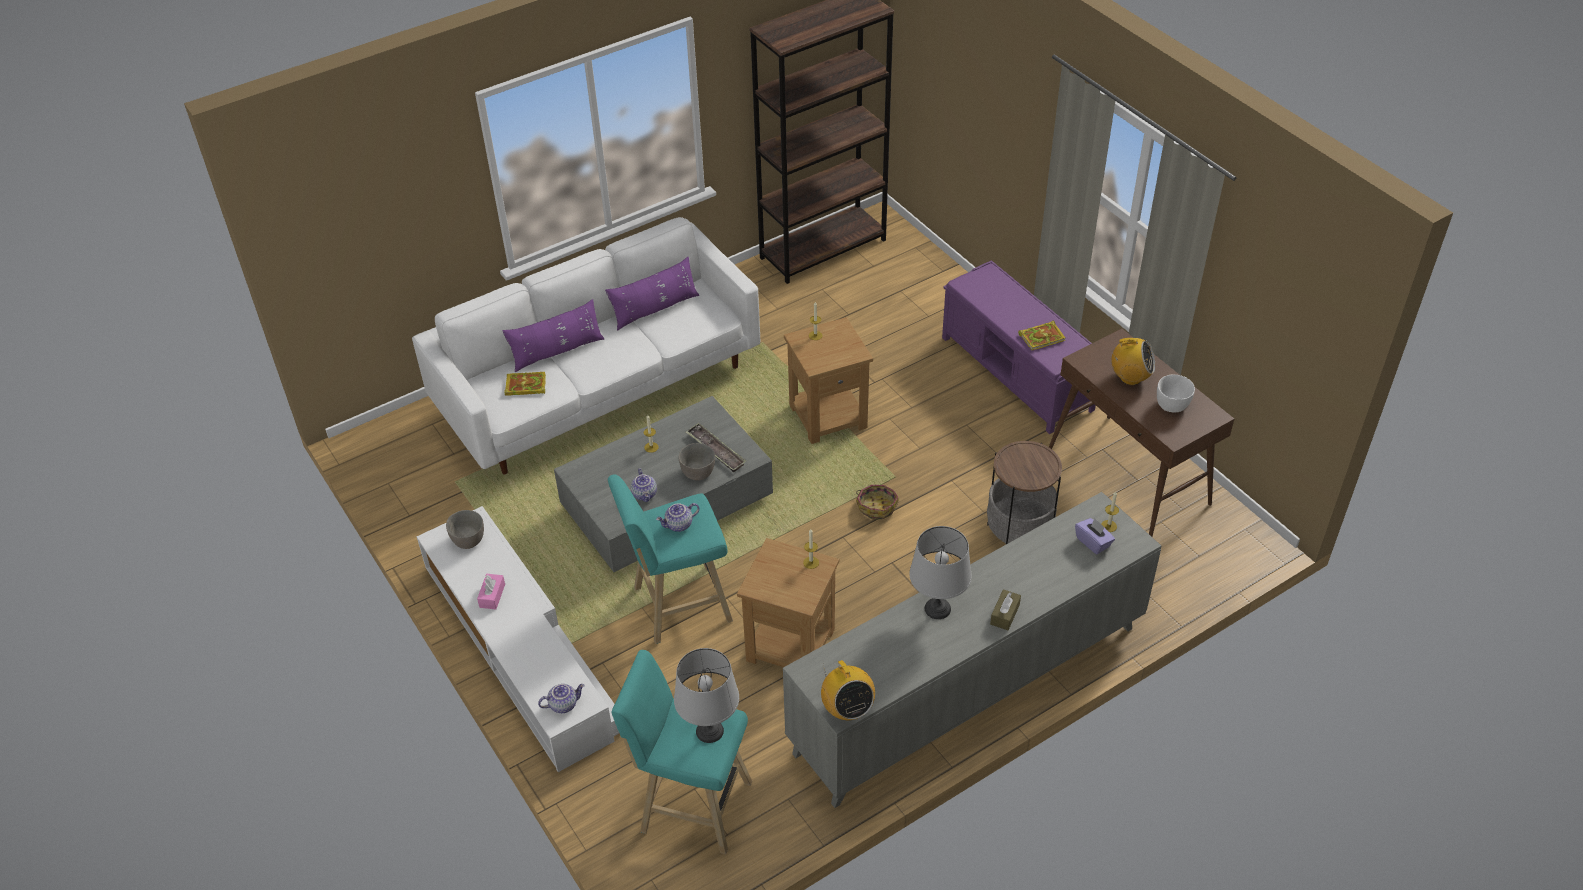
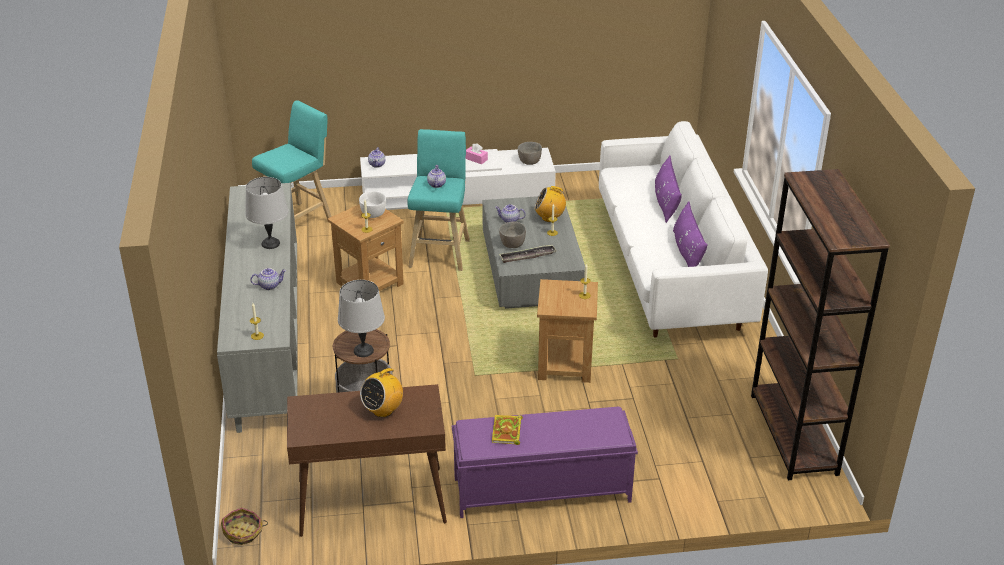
camera: 115 degrees right, 10 degrees down
book [504,372,546,396] -> none
grey table lamp [674,648,739,743] -> grey table lamp moved to [338,280,385,357]
radio [821,660,875,721] -> radio moved to [534,186,566,222]
basket [856,485,898,520] -> basket moved to [221,508,268,545]
brown tissue box [990,589,1021,630] -> none
purple tissue box [1075,518,1115,554] -> none
white bowl [1157,375,1195,413] -> white bowl moved to [359,191,386,218]
none -> teapot [250,268,286,290]

